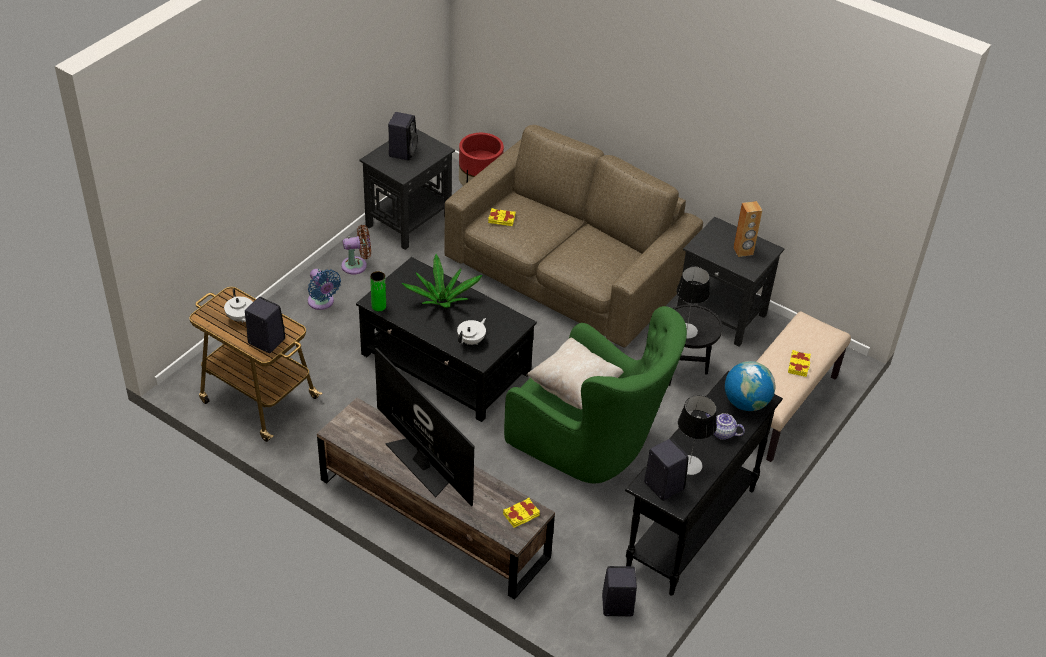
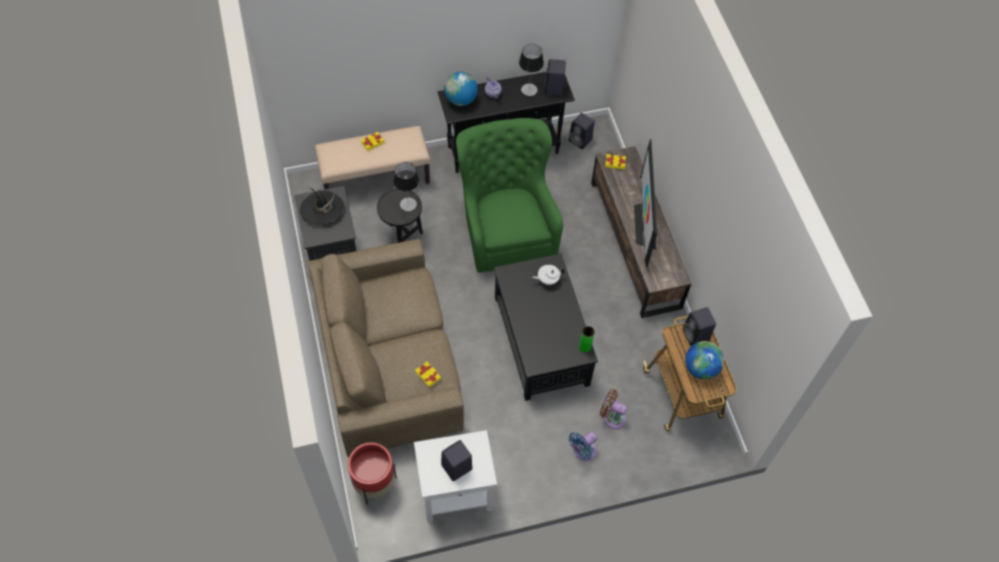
camera: 140 degrees left, 15 degrees up
white teapot [224,289,253,323] -> globe [685,341,724,379]
blue fan [308,269,341,310] -> blue fan turned 135 degrees counterclockwise [568,432,597,461]
brown fan [341,225,371,275] -> brown fan moved to [600,389,628,429]
black side table [359,129,455,250] -> white side table [414,430,497,522]
potted plant [402,254,482,308] -> none
beige pillow [526,338,624,410] -> none
brown speaker [733,201,762,257] -> black hat [300,188,344,226]

